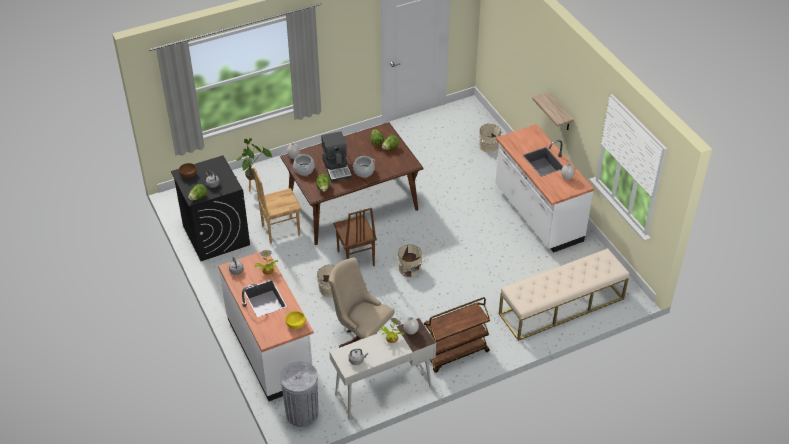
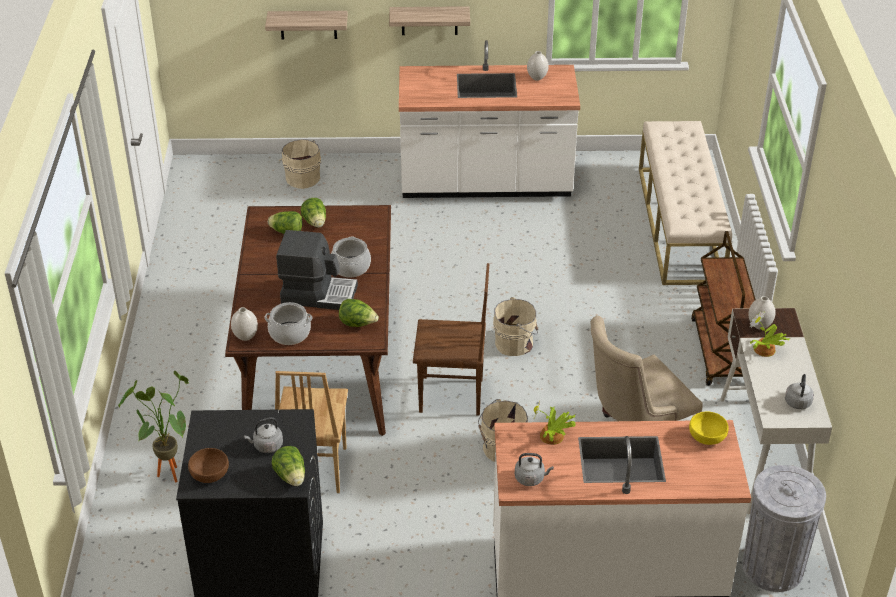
camera: 65 degrees left, 5 degrees down
none -> shelf [265,11,348,40]

